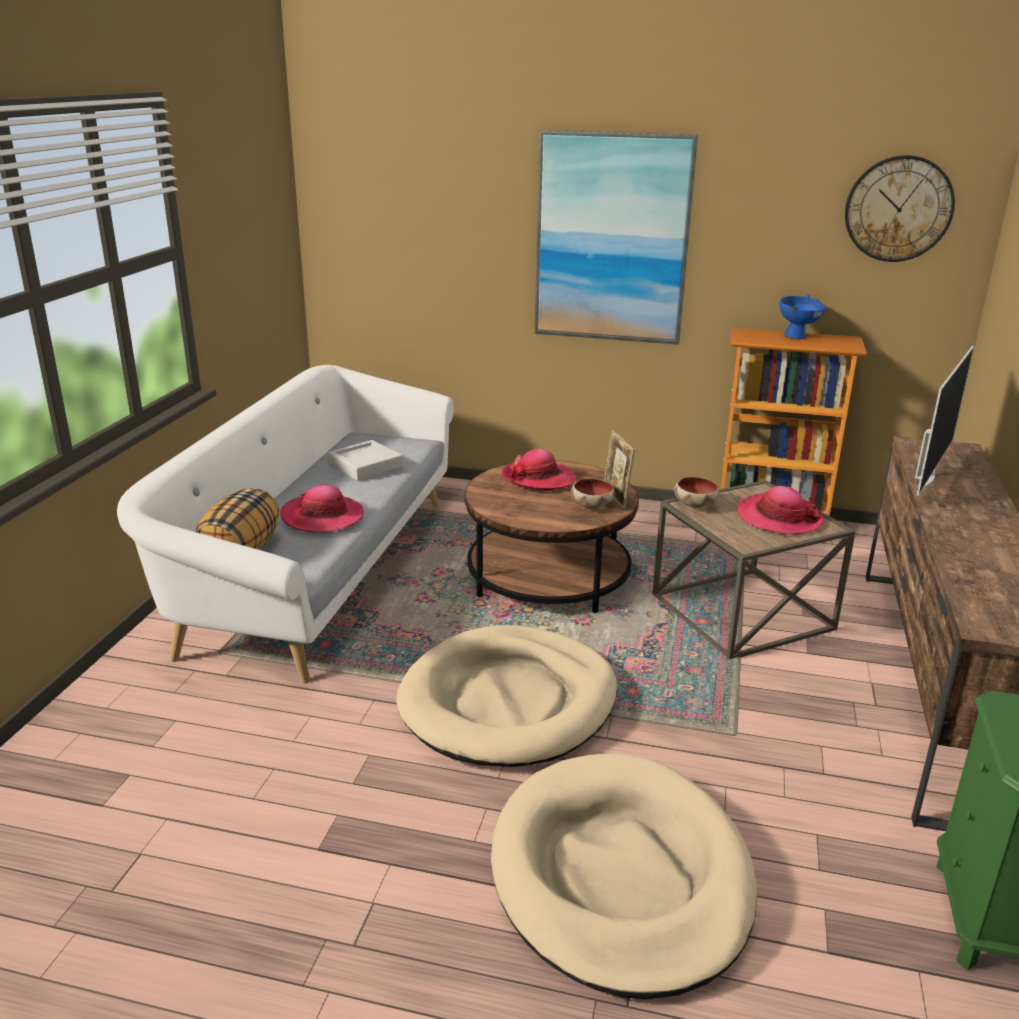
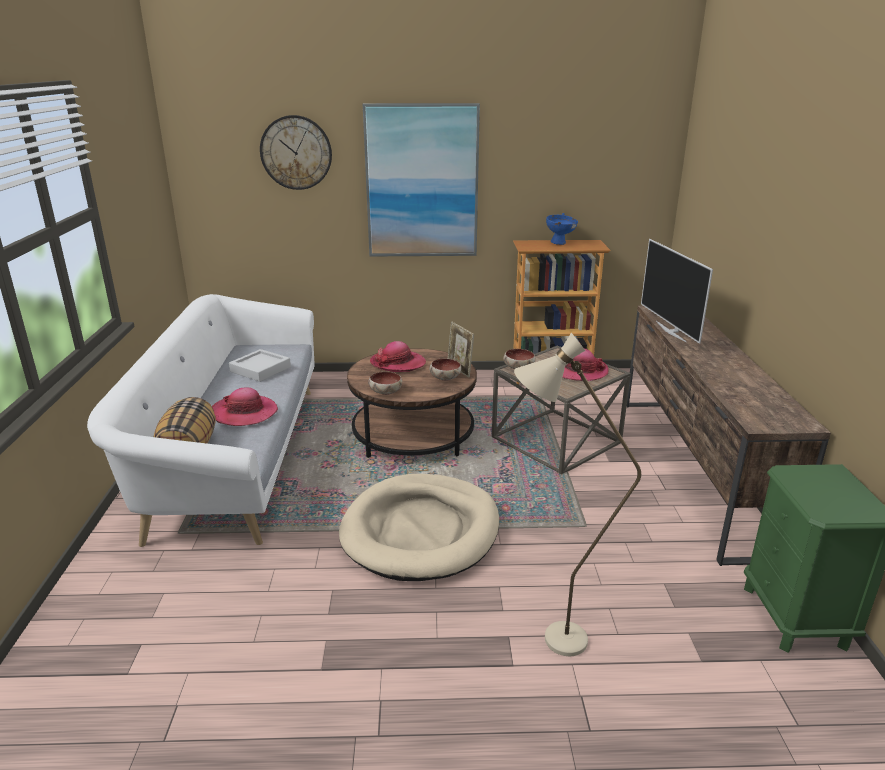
camera: 15 degrees left, 0 degrees up
beige dog bed [491,753,757,999] -> beige floor lamp [514,333,641,656]
wall clock [845,155,955,262] -> wall clock moved to [260,115,332,190]
television [915,346,974,496] -> television turned 150 degrees clockwise [641,239,713,344]
none -> bowl [368,372,402,395]

